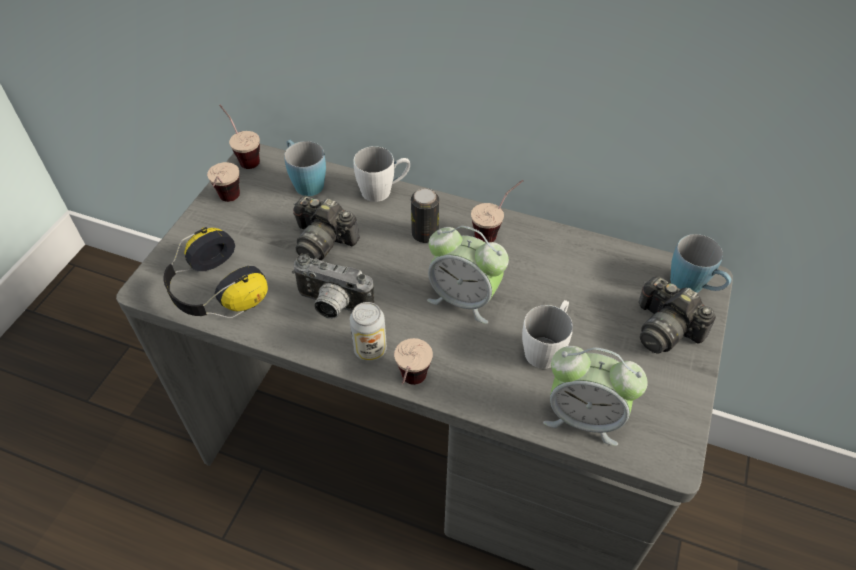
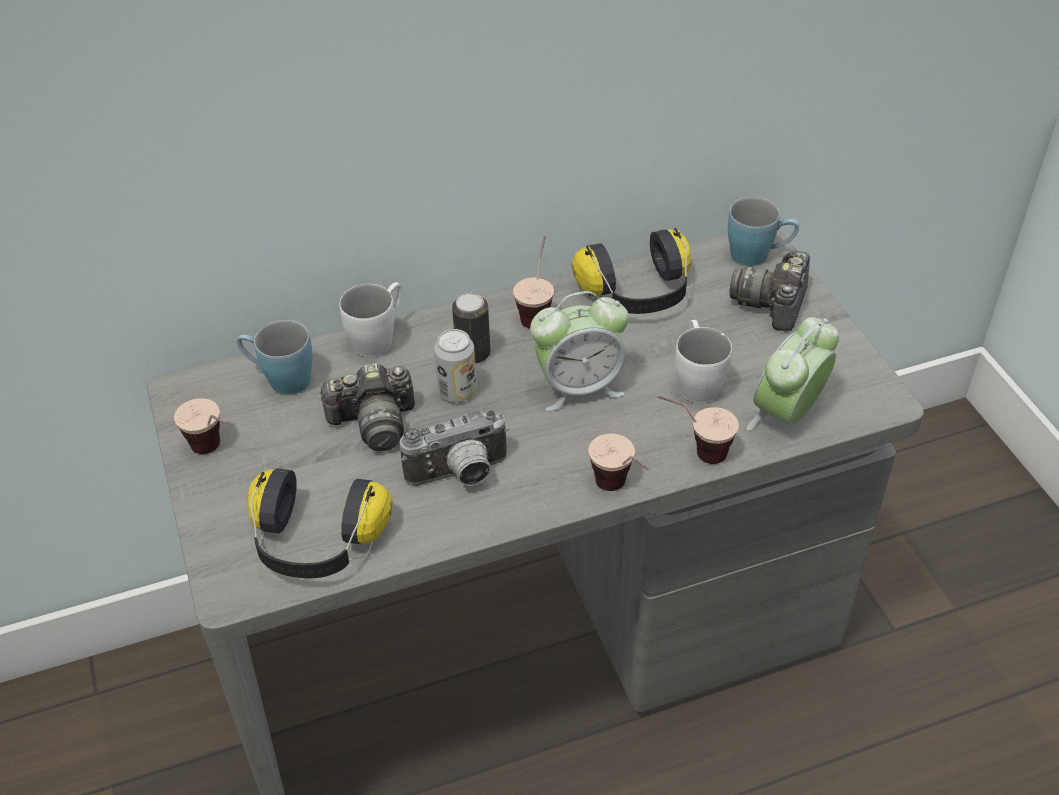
camera: 40 degrees left, 5 degrees down
cup [219,104,260,169] -> cup moved to [657,395,739,464]
can [350,302,387,361] -> can moved to [434,329,477,403]
alarm clock [543,346,648,446] -> alarm clock turned 150 degrees clockwise [746,317,839,431]
camera [639,276,716,353] -> camera turned 105 degrees clockwise [730,251,810,332]
none -> headphones [572,228,691,314]

